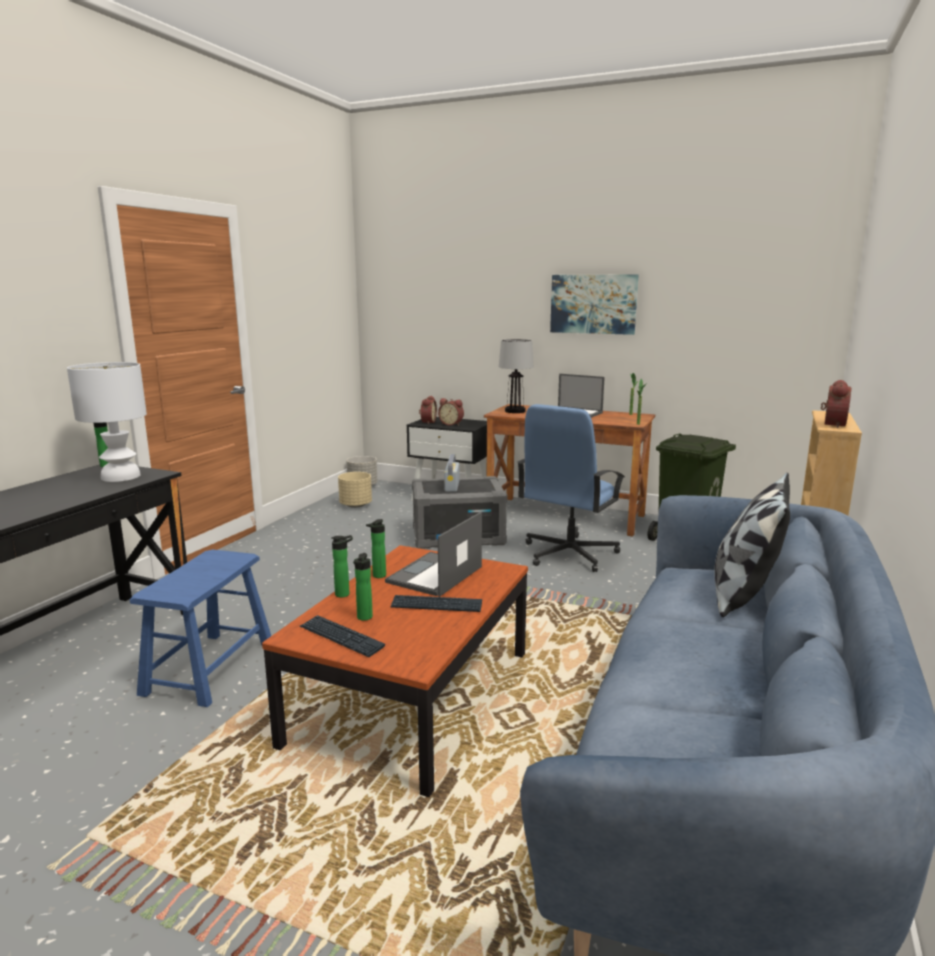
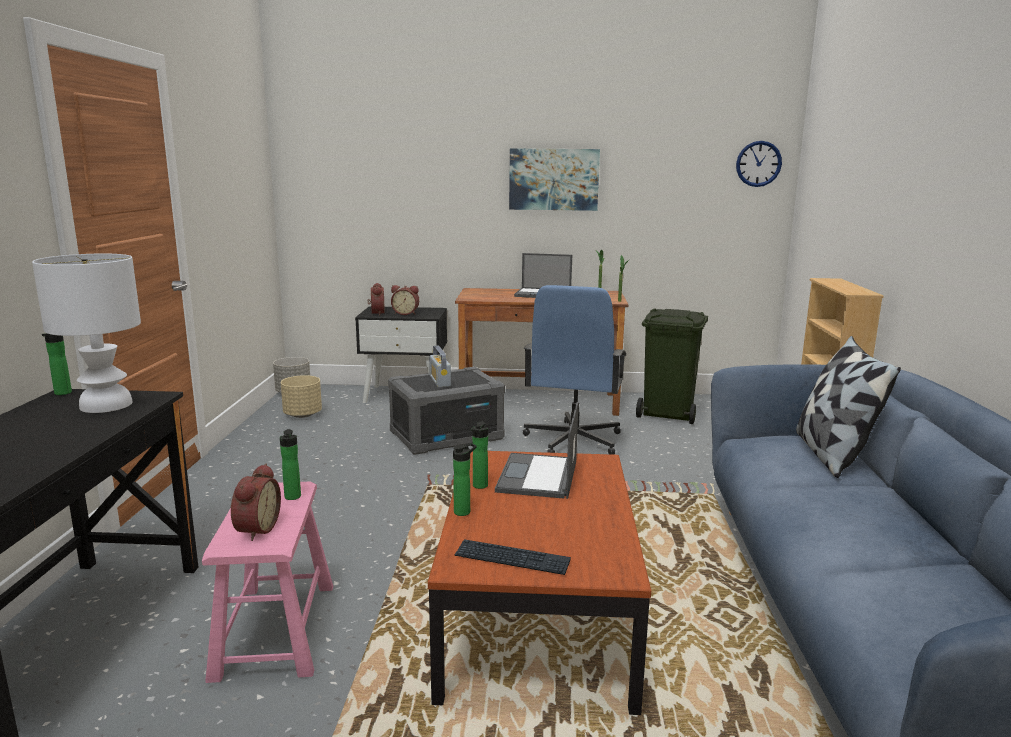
camera: 20 degrees left, 0 degrees up
blue stool [130,549,271,707] -> pink stool [202,482,333,683]
bottle [353,553,373,621] -> bottle moved to [280,429,301,500]
keyboard [390,595,482,612] -> none
table lamp [499,339,534,413] -> none
alarm clock [821,380,851,428] -> alarm clock moved to [230,464,281,541]
none -> wall clock [736,141,782,187]

